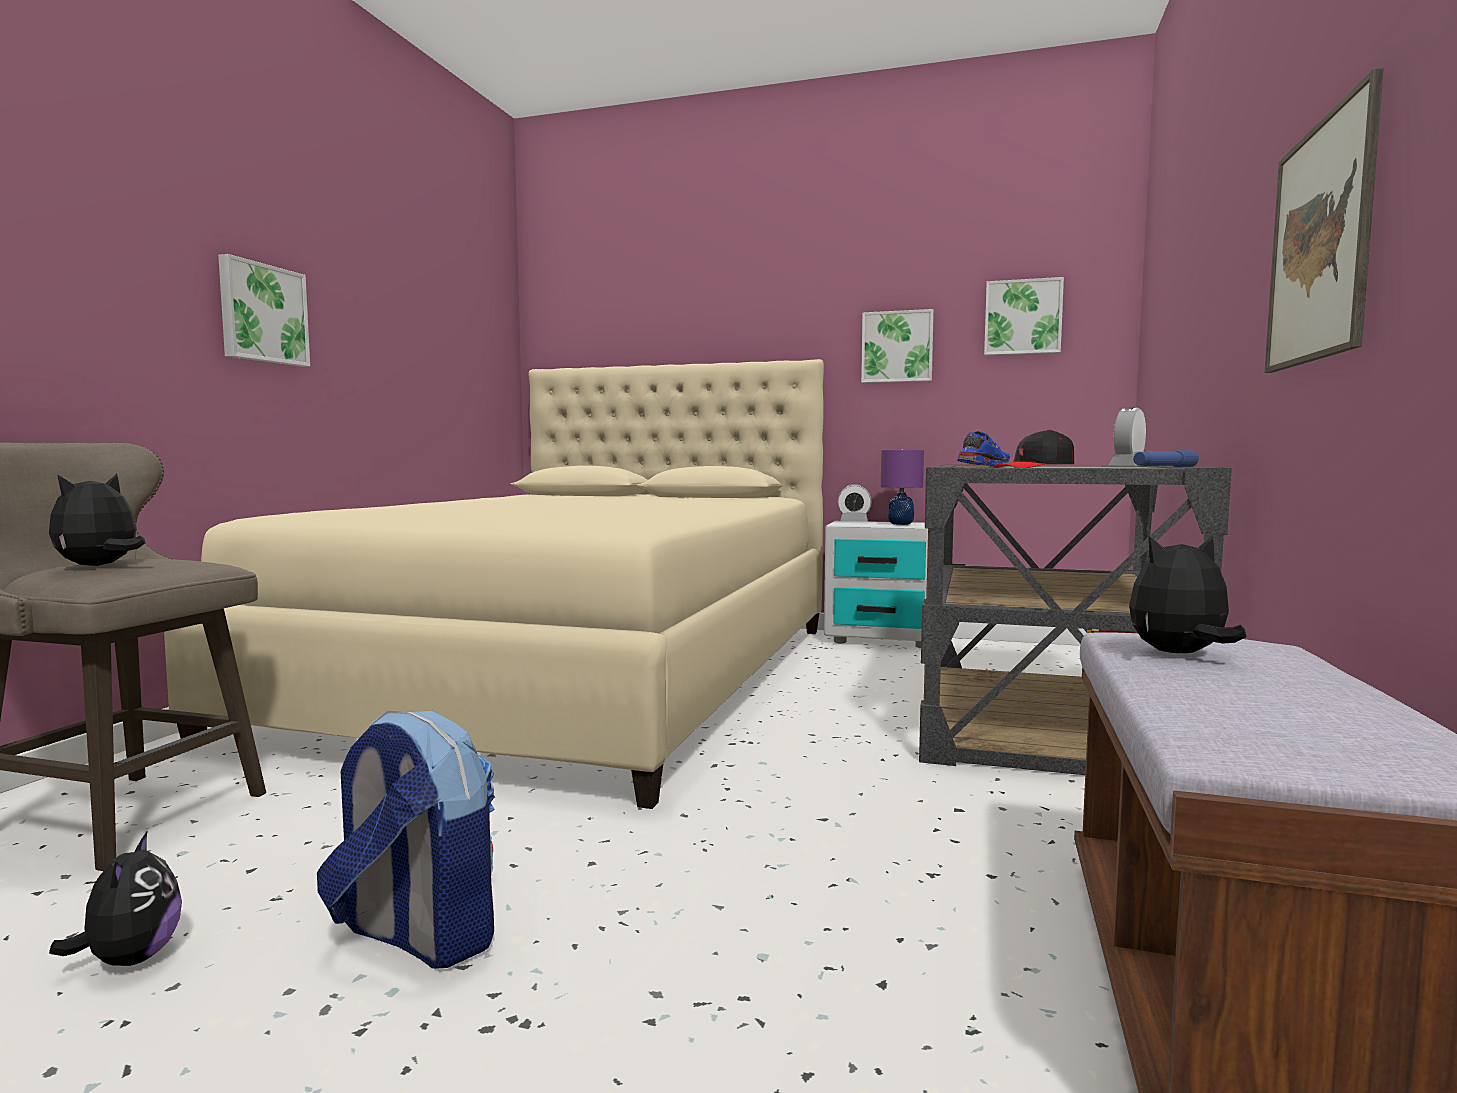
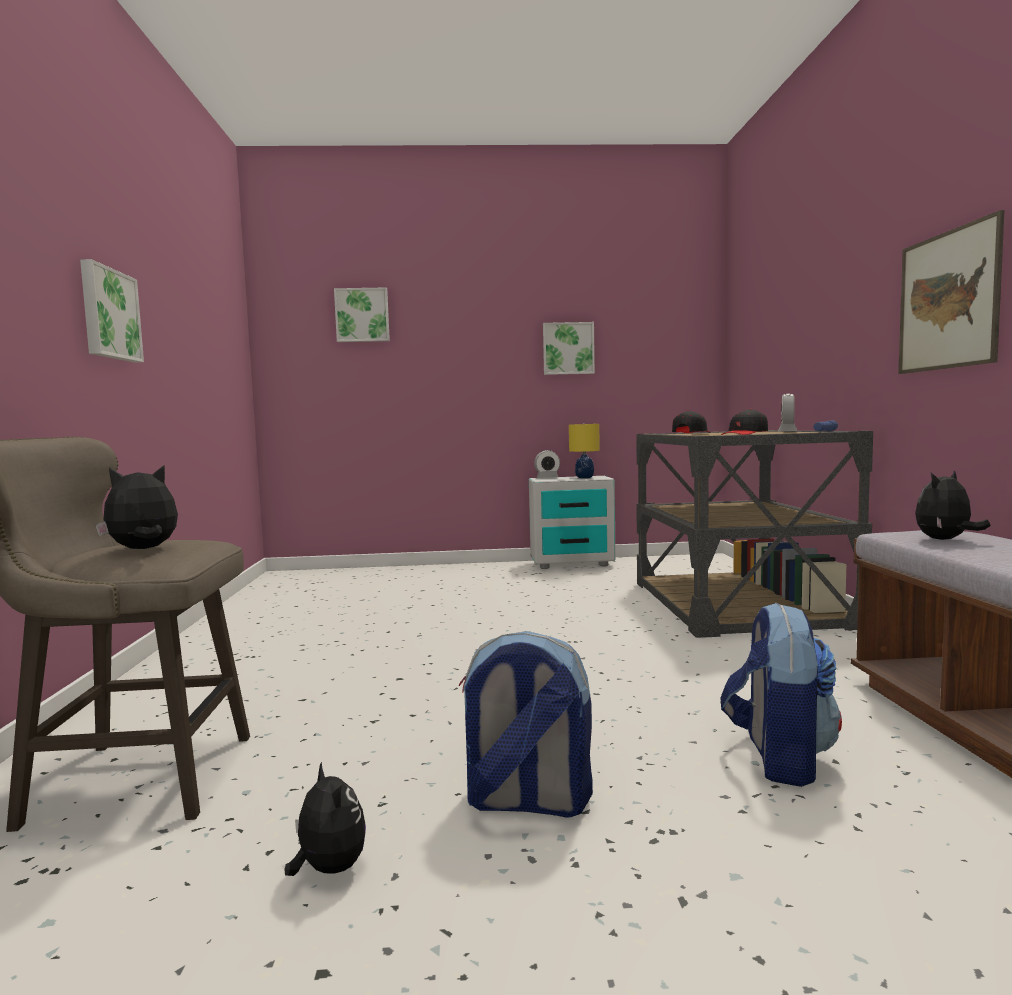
camera: 20 degrees left, 0 degrees up
plush toy [49,474,146,566] -> plush toy turned 60 degrees clockwise [95,465,178,549]
beige bed [164,359,824,809] -> none
purple table lamp [881,449,924,525] -> yellow table lamp [569,423,600,478]
blue shoe [957,431,1010,466] -> black cap [672,410,711,433]
picture [984,277,1064,356] -> picture moved to [334,287,390,342]
none -> backpack [720,602,842,787]

